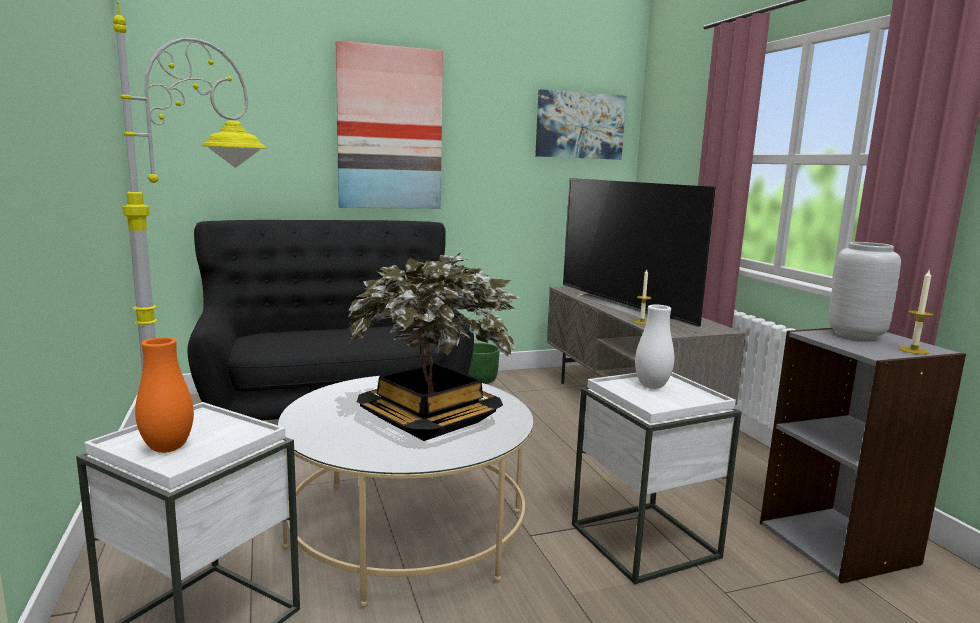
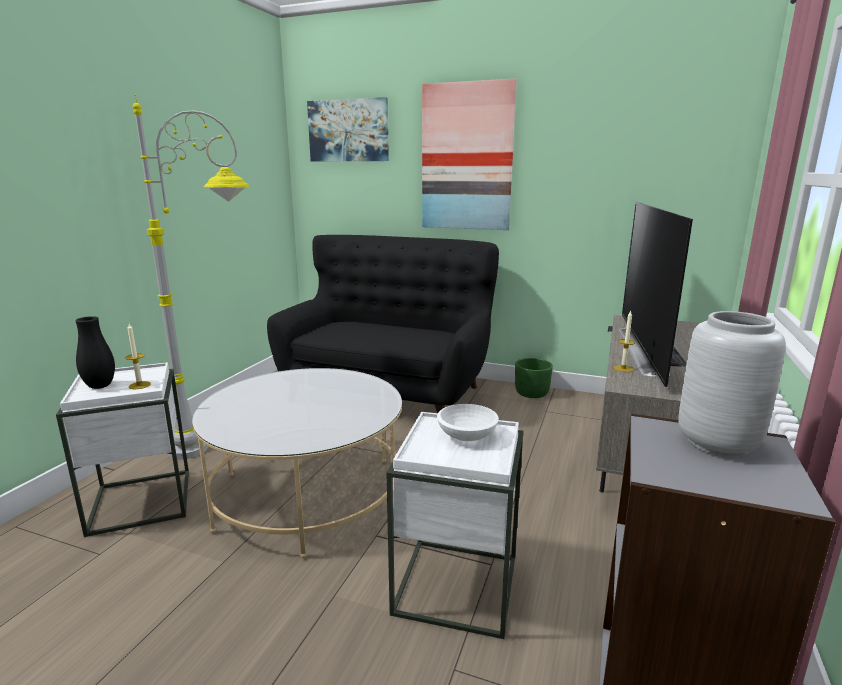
camera: 40 degrees right, 5 degrees up
orange vase [135,337,194,453] -> black vase [76,316,115,389]
potted plant [348,253,520,441] -> none
picture [535,89,626,160] -> picture moved to [307,97,389,162]
white vase [635,305,674,389] -> white bowl [437,404,499,441]
candle [899,270,934,355] -> candle moved to [125,324,151,389]

